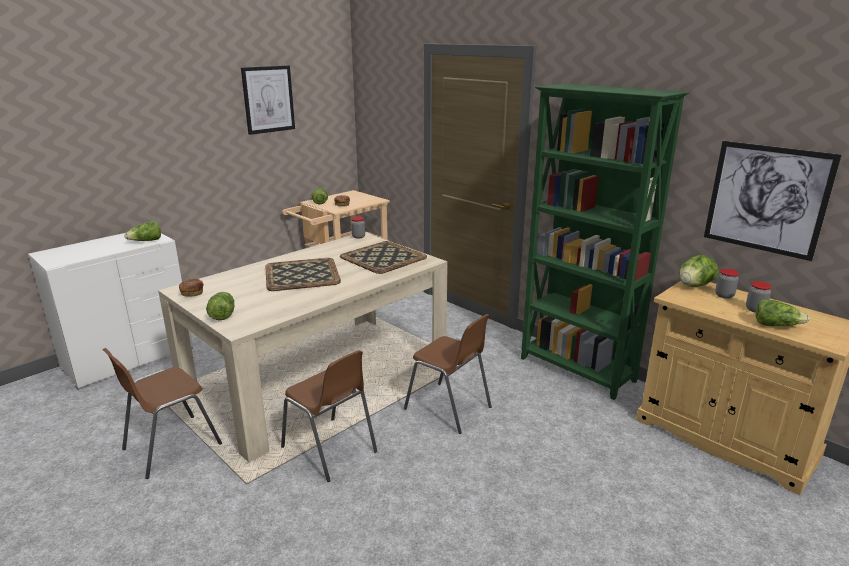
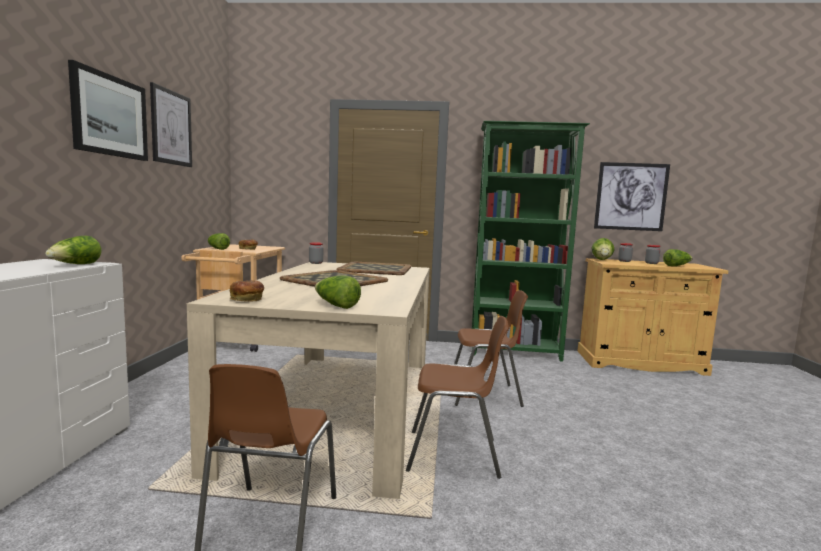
camera: 40 degrees left, 15 degrees down
none -> picture [68,60,148,161]

